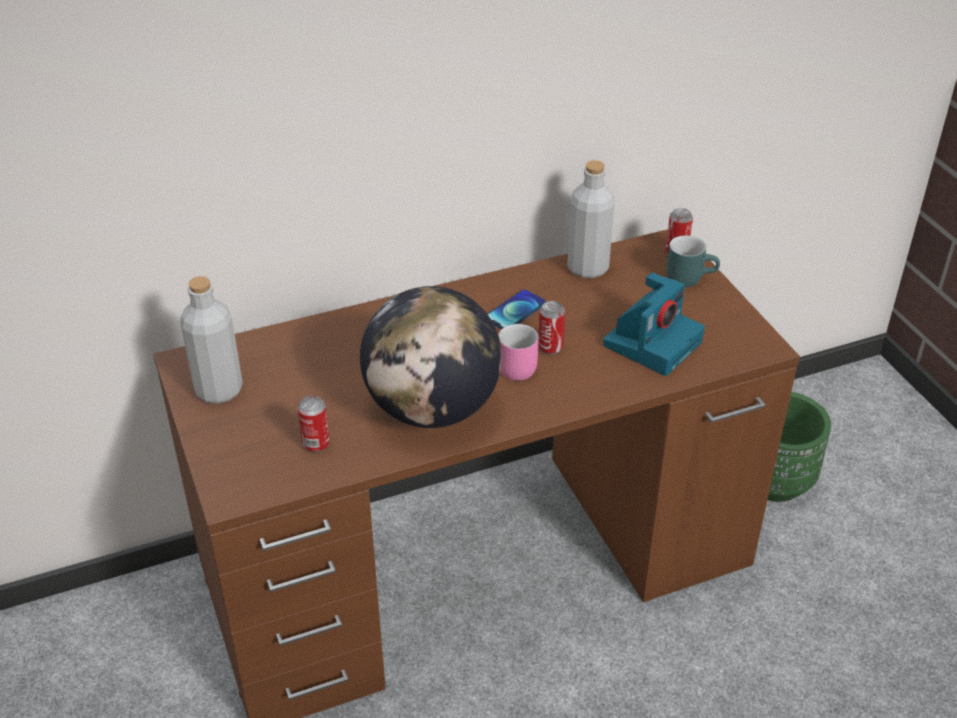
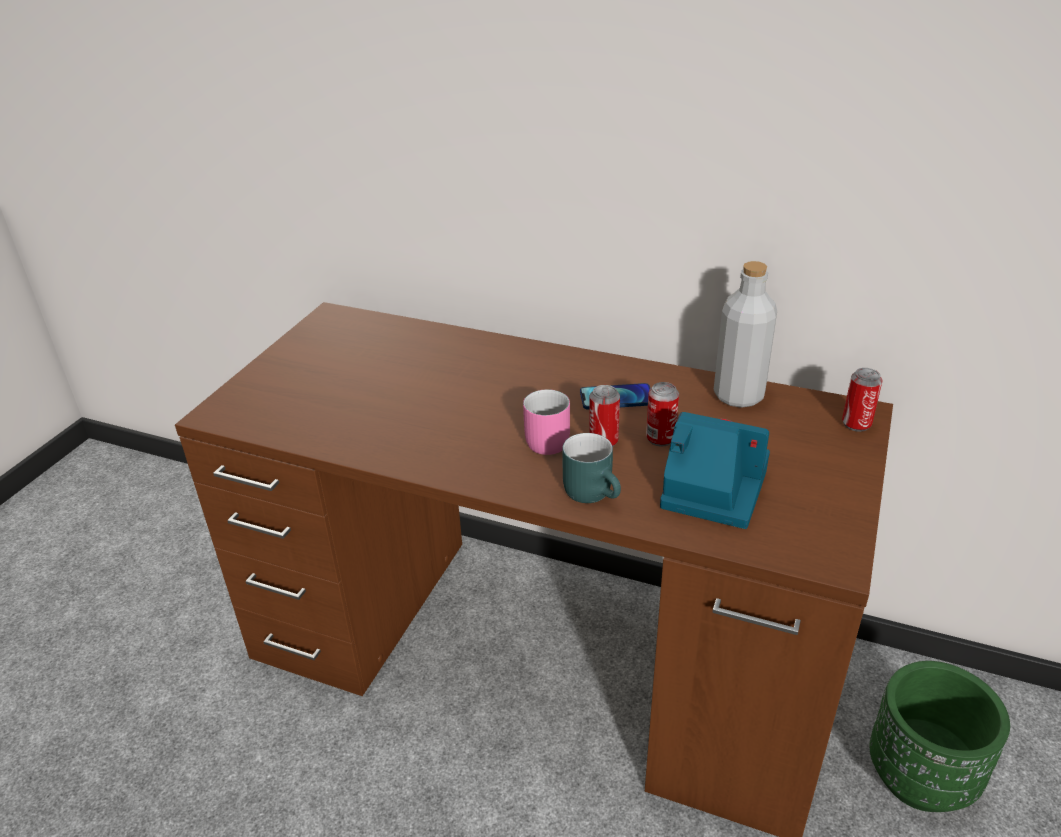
camera: 45 degrees right, 5 degrees down
grey bottle [180,276,243,404] -> none
can [298,395,330,453] -> can moved to [646,382,679,446]
globe [360,286,502,428] -> none
camera [603,273,705,376] -> camera turned 150 degrees counterclockwise [660,412,770,529]
turquoise mug [667,236,720,287] -> turquoise mug moved to [563,433,621,503]

